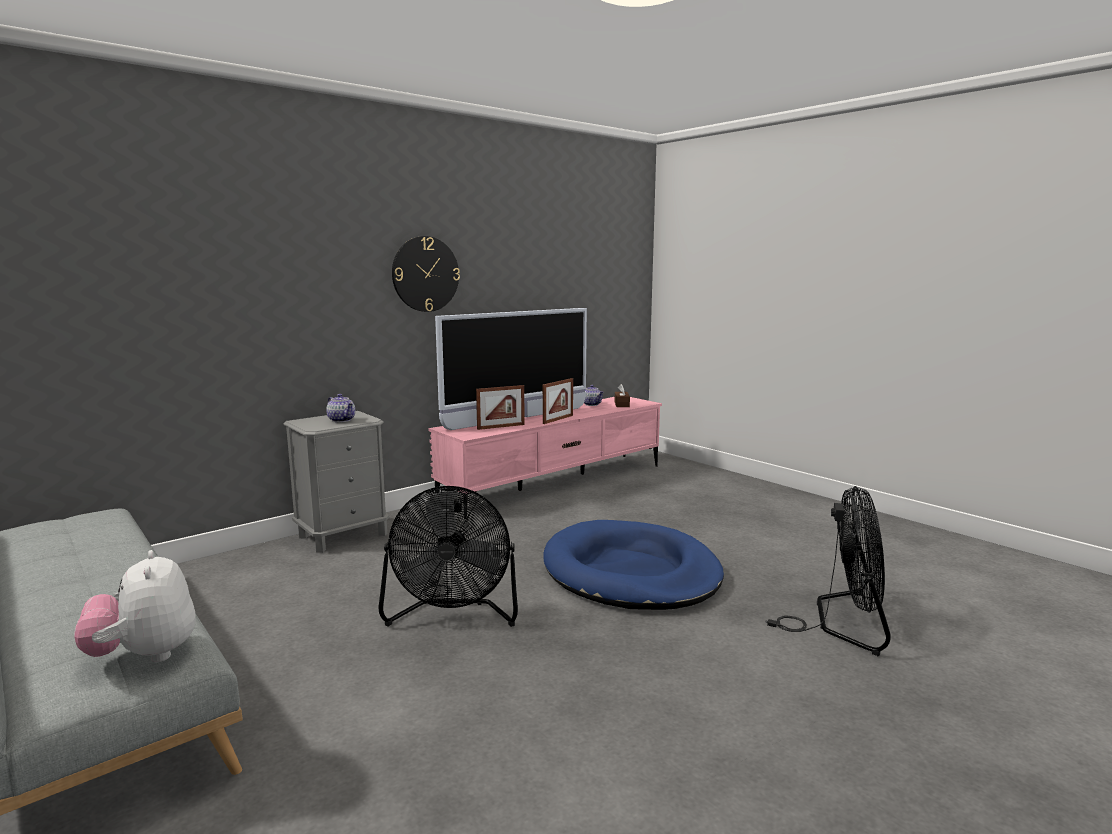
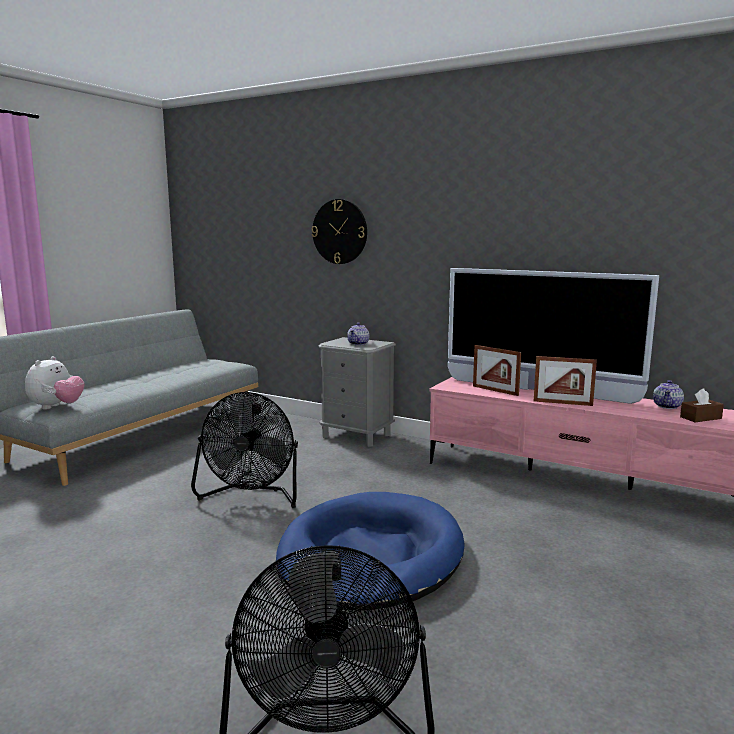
camera: 70 degrees right, 0 degrees up
plush toy [74,550,196,662] -> plush toy turned 150 degrees clockwise [25,356,84,410]
black fan [379,486,518,627] -> black fan turned 60 degrees counterclockwise [191,392,298,508]
wall clock [392,236,460,312] -> wall clock moved to [311,199,367,264]

